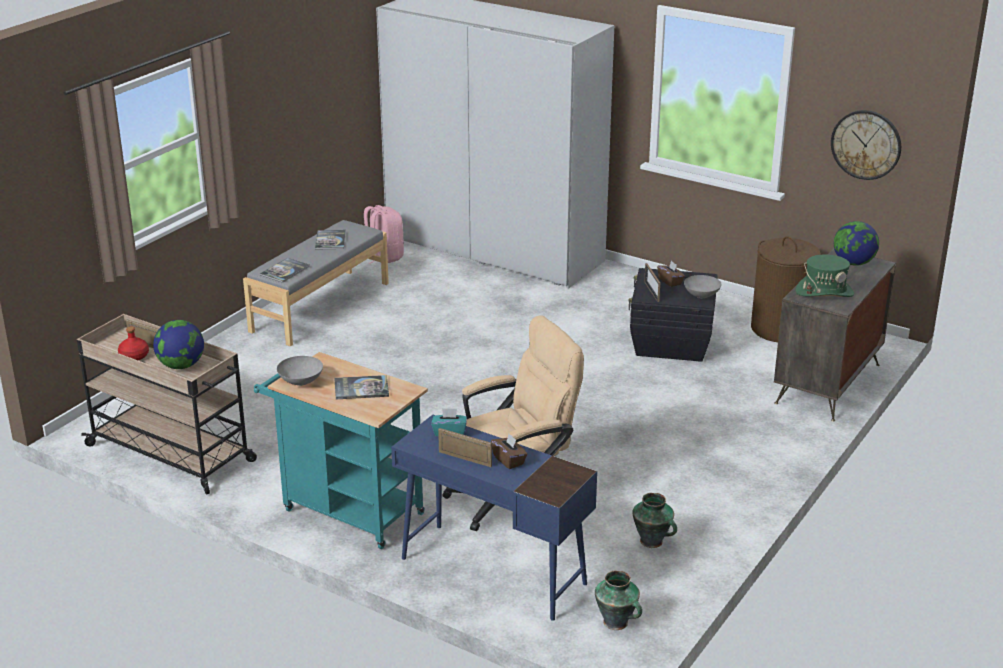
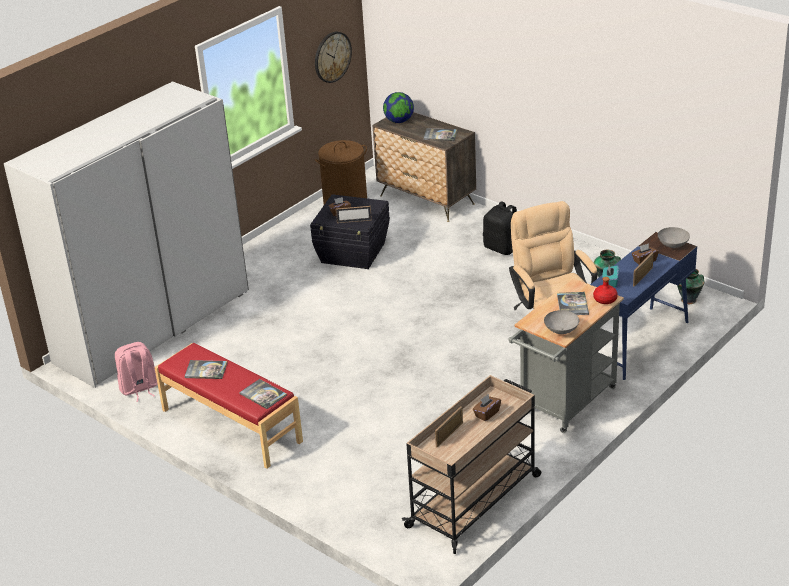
camera: 80 degrees left, 5 degrees up
red bottle [118,326,149,360] -> red bottle moved to [593,277,618,304]
globe [153,320,204,369] -> brown tissue box [473,394,501,421]
grey bench [243,220,389,346] -> red bench [154,343,303,469]
turquoise cart [254,352,428,549] -> grey cart [508,278,624,433]
grey bowl [684,275,722,298] -> grey bowl moved to [658,227,690,248]
green hat [796,255,854,297] -> book [423,128,457,141]
none -> black backpack [483,201,517,255]

